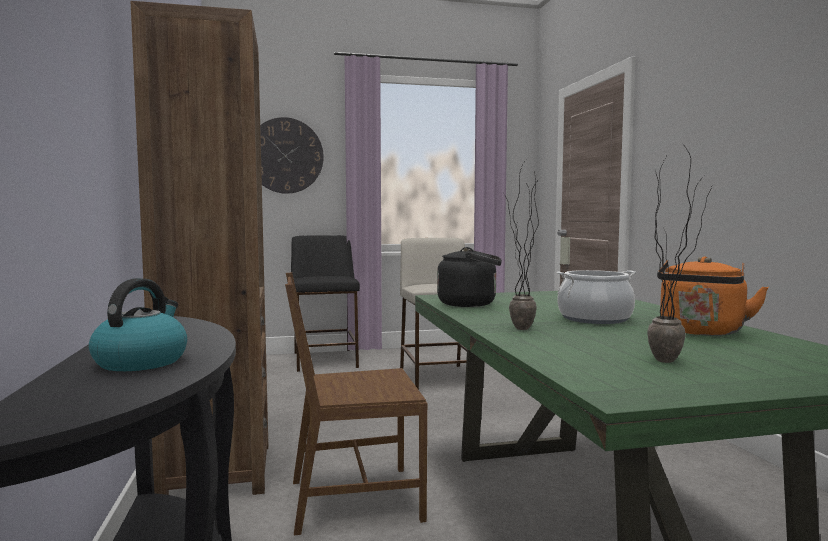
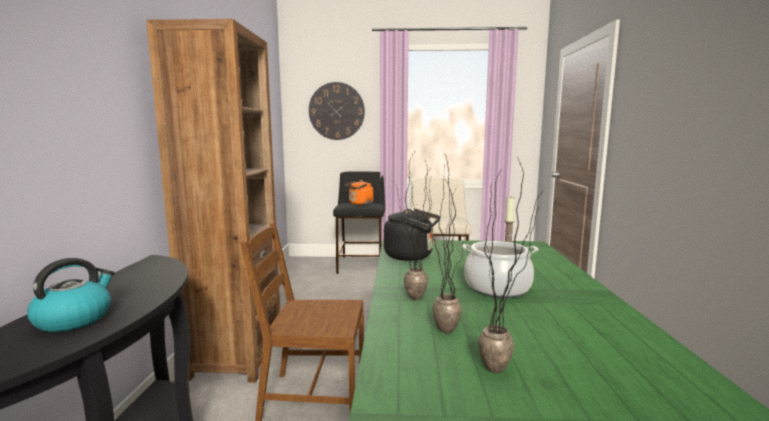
camera: 15 degrees right, 5 degrees up
orange kettle [657,257,769,336] -> orange kettle moved to [344,180,373,205]
none -> potted plant [429,153,466,333]

